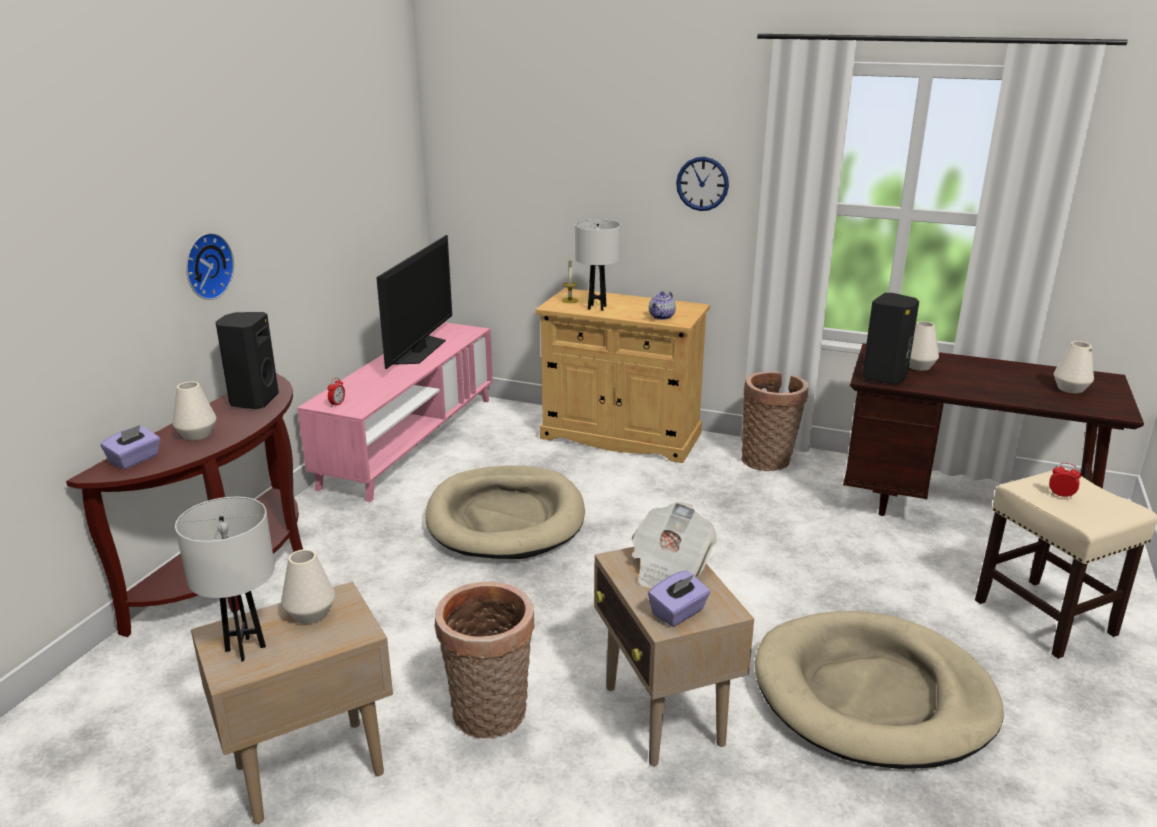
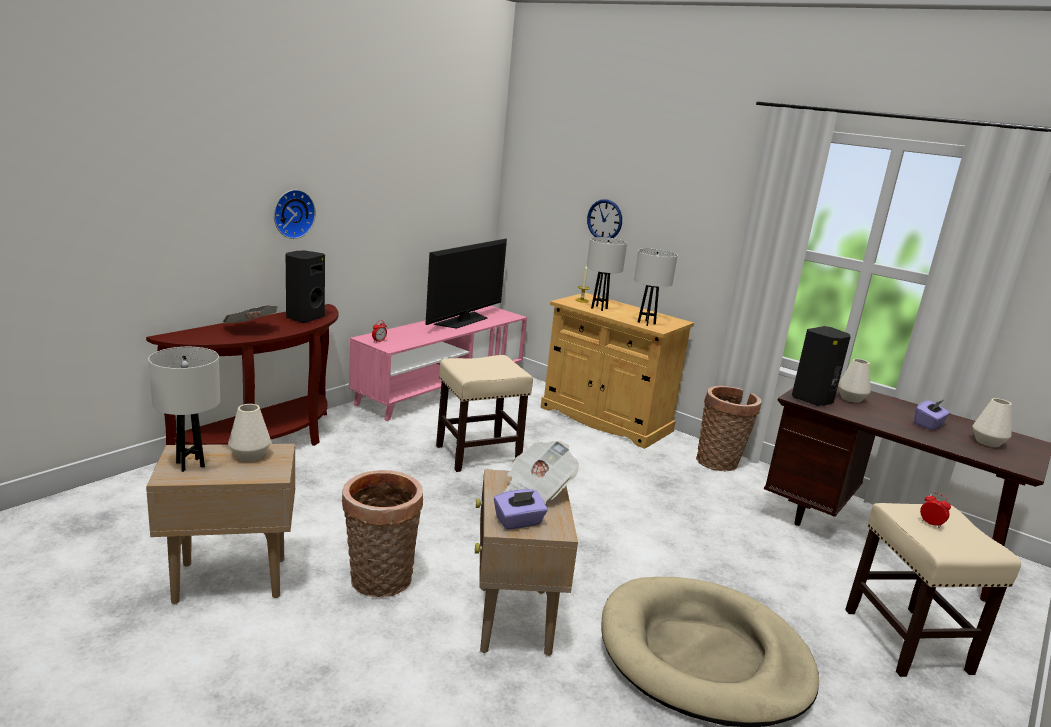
camera: 15 degrees right, 5 degrees down
purple tissue box [101,425,160,469] -> purple tissue box moved to [914,400,950,430]
white vase [173,382,216,441] -> newspaper [223,306,277,324]
beige dog bed [425,465,585,559] -> beige stool [436,355,533,472]
teapot [649,291,676,320] -> white table lamp [634,248,678,326]
wall clock [676,157,729,211] -> wall clock moved to [587,199,622,238]

